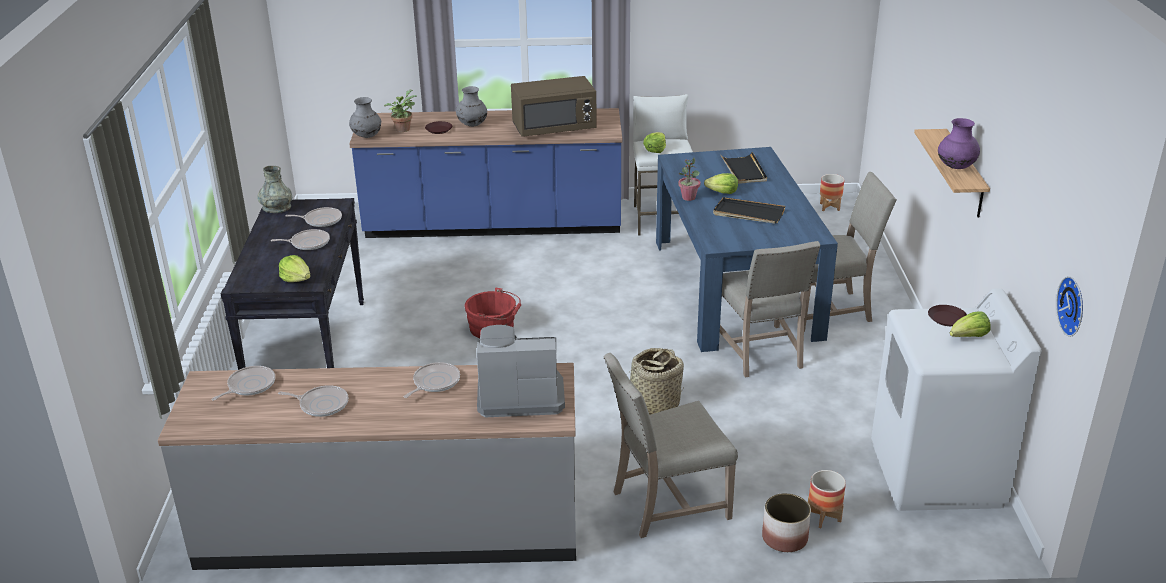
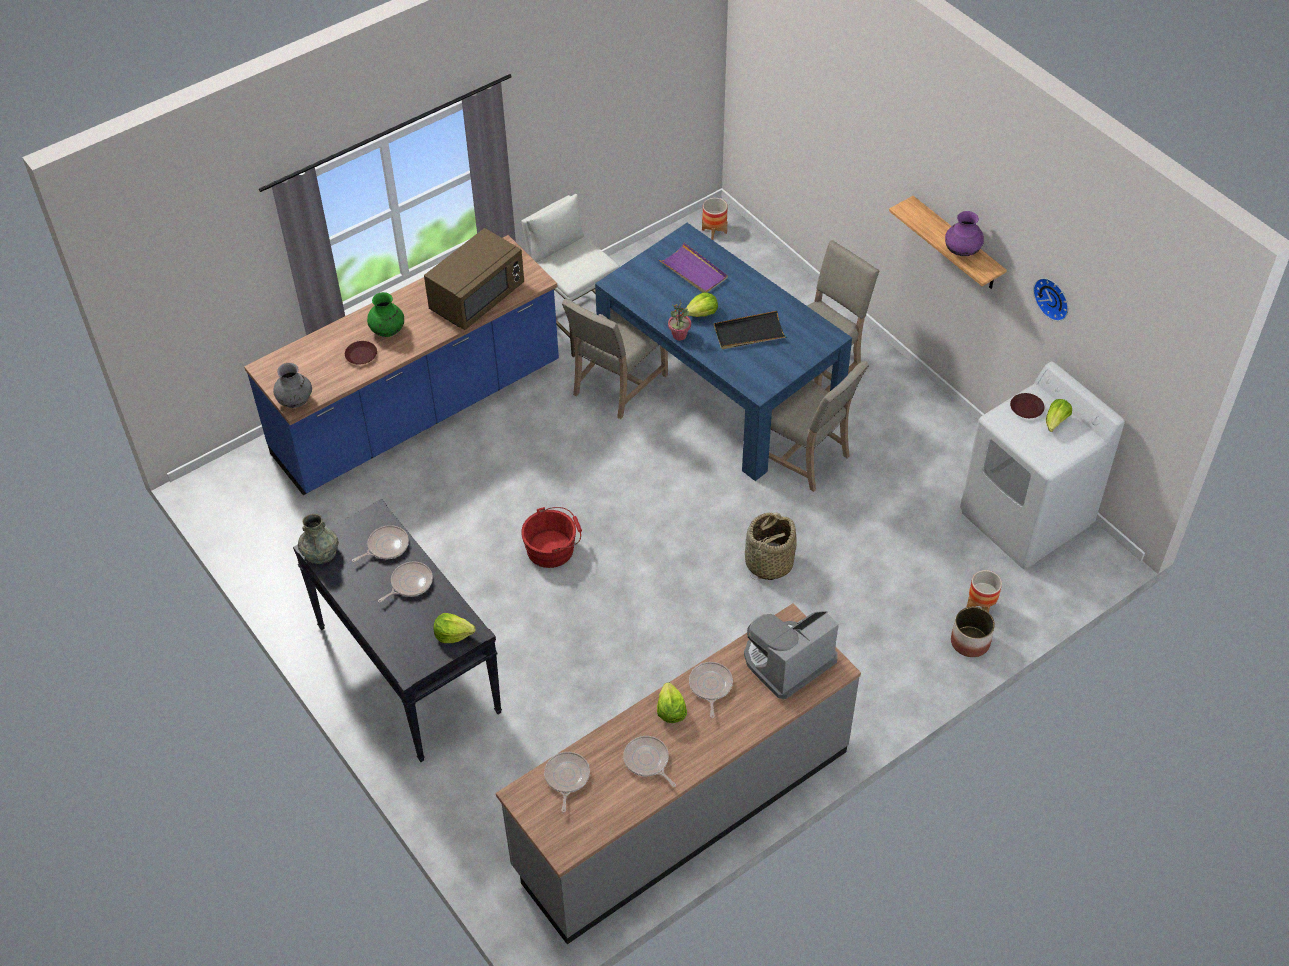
camera: 35 degrees left, 20 degrees up
frying pan [278,385,348,417] -> frying pan turned 105 degrees counterclockwise [623,736,676,787]
potted plant [384,90,417,132] -> none
grey vase [456,86,487,127] -> green vase [367,292,404,337]
beige chair [604,353,738,538] -> beige chair moved to [562,299,668,419]
lettuce [643,132,666,153] -> lettuce moved to [657,682,687,723]
black tray [720,152,767,184] -> purple tray [659,243,728,293]
wall clock [1056,276,1083,337] -> wall clock moved to [1033,278,1068,321]

